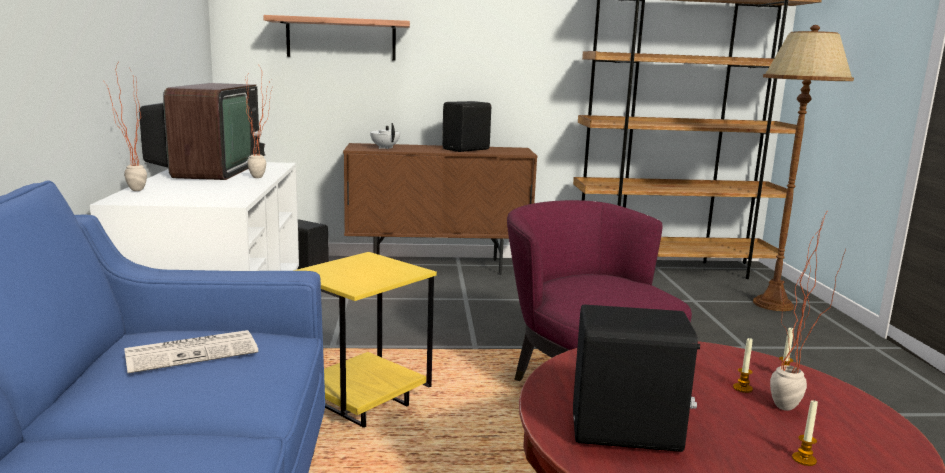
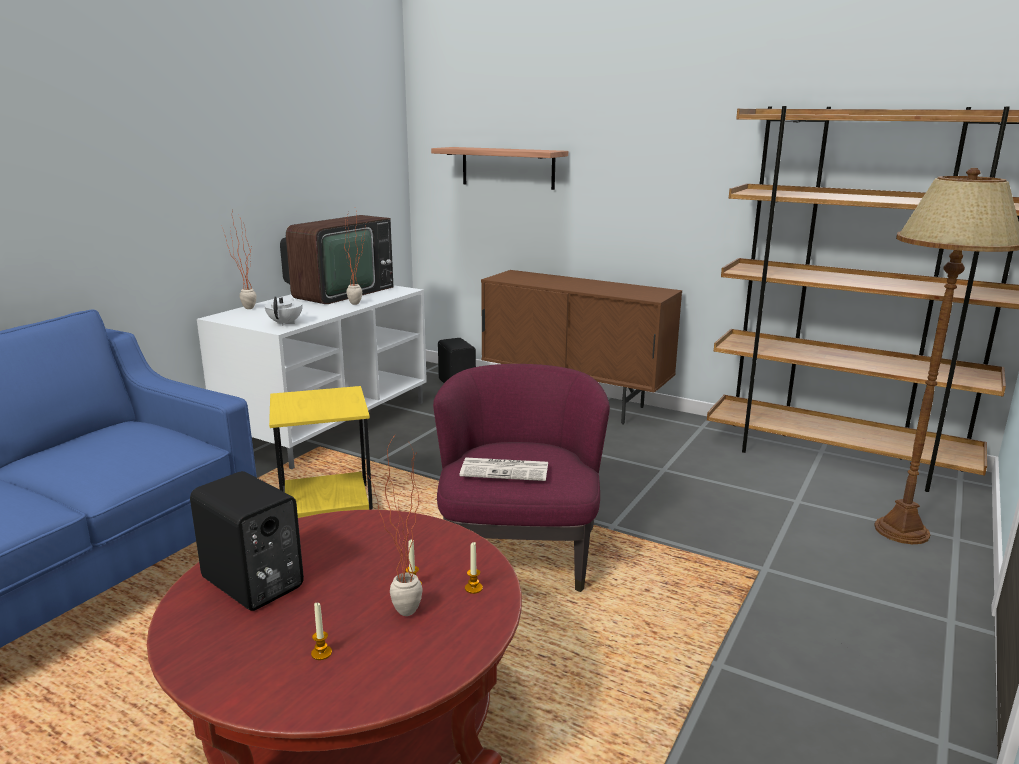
camera: 35 degrees right, 5 degrees up
newspaper [124,330,258,373] -> newspaper moved to [460,458,548,481]
white teapot [370,123,400,149] -> white teapot moved to [264,296,303,326]
black speaker [442,101,491,152] -> none

